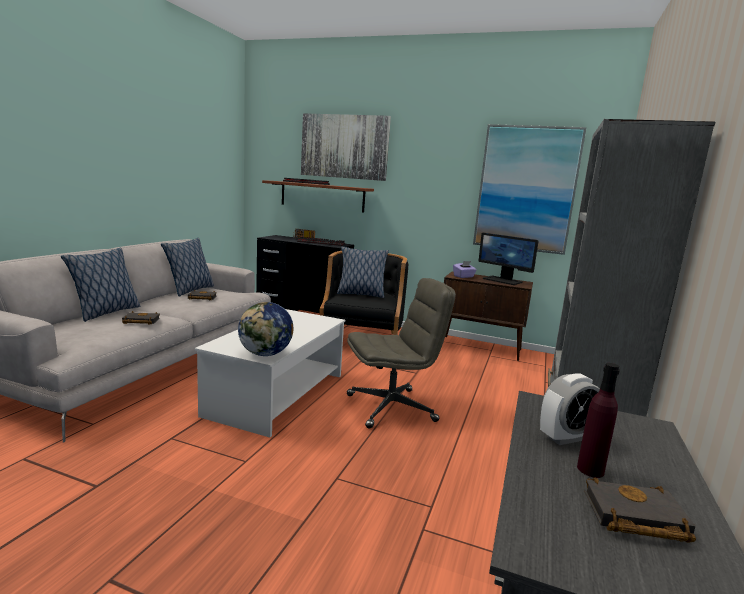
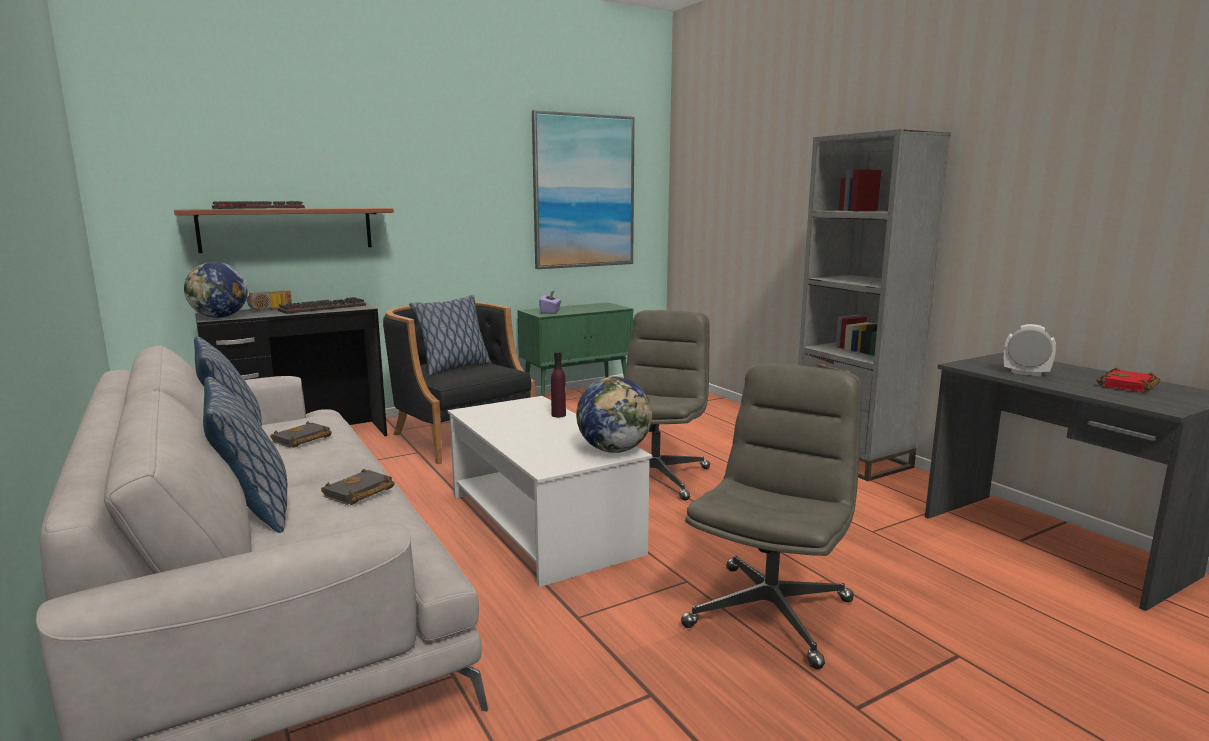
camera: 50 degrees left, 0 degrees up
picture [301,113,391,181] -> none
brown cabinet [444,271,533,361] -> green cabinet [517,302,633,396]
monitor [479,233,538,285] -> none
alarm clock [540,373,600,445] -> alarm clock turned 75 degrees counterclockwise [1004,324,1056,377]
purple bottle [577,363,620,478] -> purple bottle moved to [551,352,566,417]
black book [584,477,696,543] -> red book [1096,368,1161,393]
none -> globe [184,262,248,318]
none -> grey office chair [681,363,862,669]

